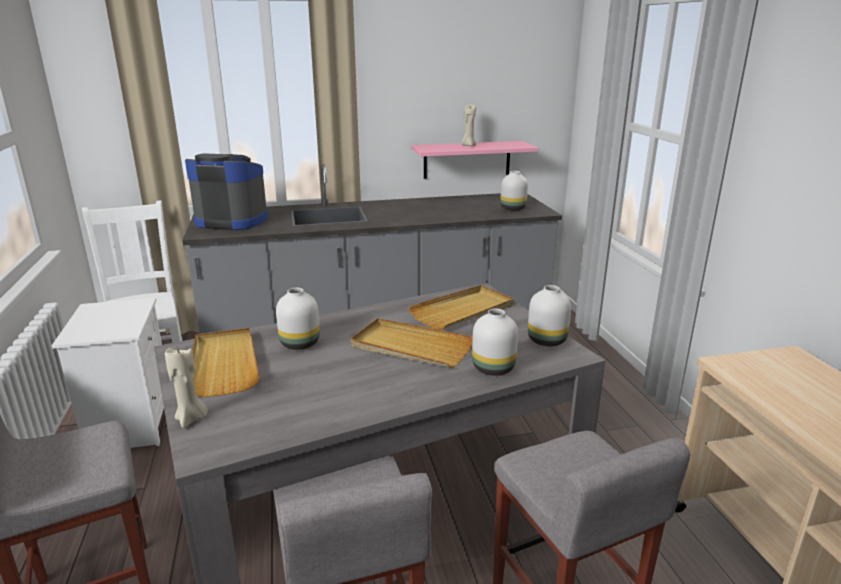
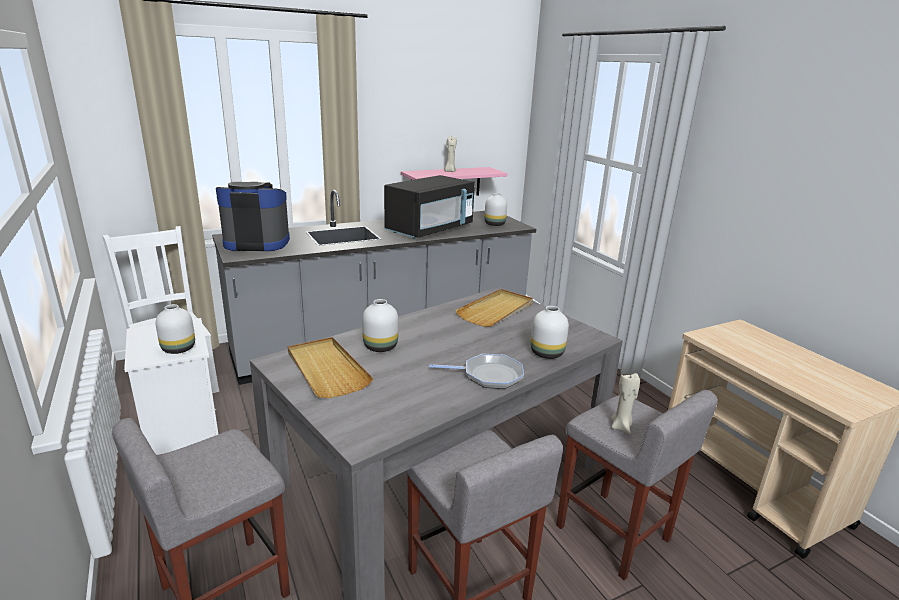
camera: 15 degrees left, 0 degrees up
beige candle [165,346,208,428] -> beige candle moved to [611,372,640,434]
beige tray [351,318,473,368] -> none
white vase [528,285,571,346] -> white vase moved to [155,304,195,354]
none -> black microwave [384,175,475,239]
none -> frying pan [429,354,524,389]

